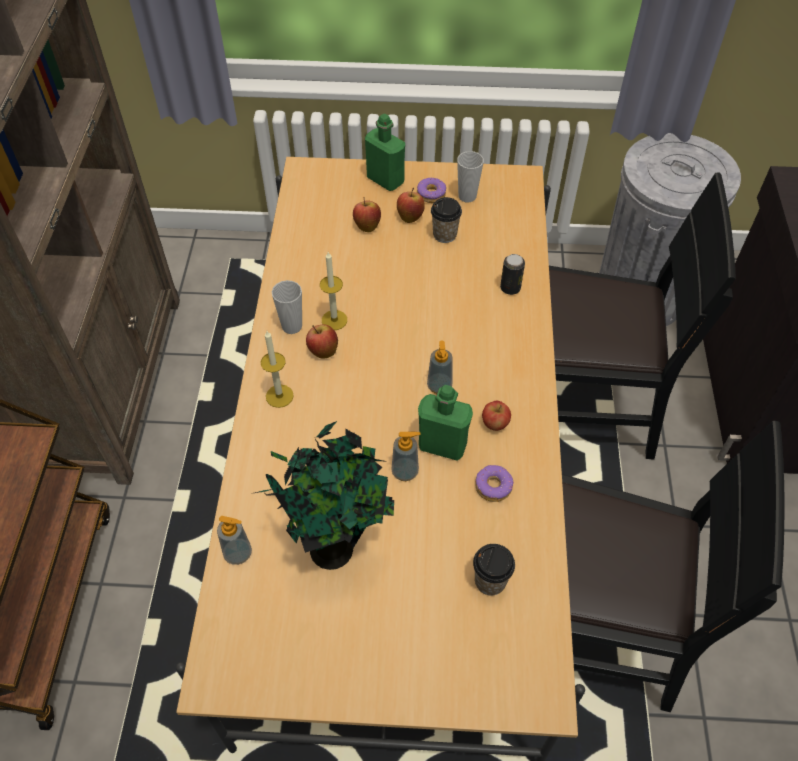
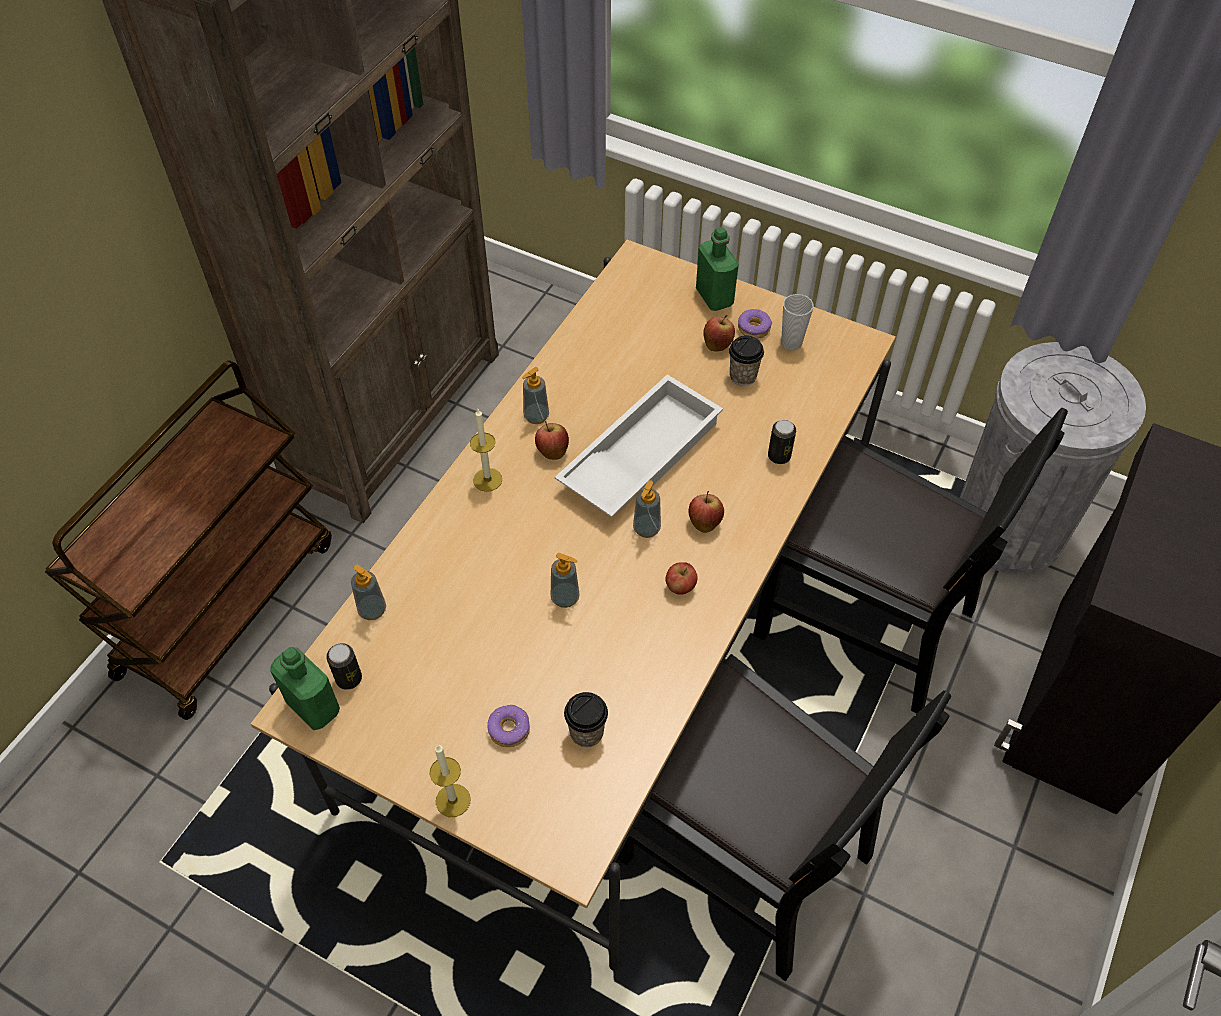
camera: 25 degrees right, 0 degrees up
potted plant [251,421,394,570] -> none
cup [272,280,302,334] -> soap dispenser [522,367,549,424]
candle [320,252,347,330] -> candle moved to [429,745,471,817]
apple [353,197,381,232] -> apple moved to [688,491,724,533]
green bottle [418,385,473,461] -> green bottle moved to [270,647,340,730]
donut [475,465,514,502] -> donut moved to [487,705,530,747]
none -> can [326,643,362,690]
none -> white tray [555,374,723,517]

